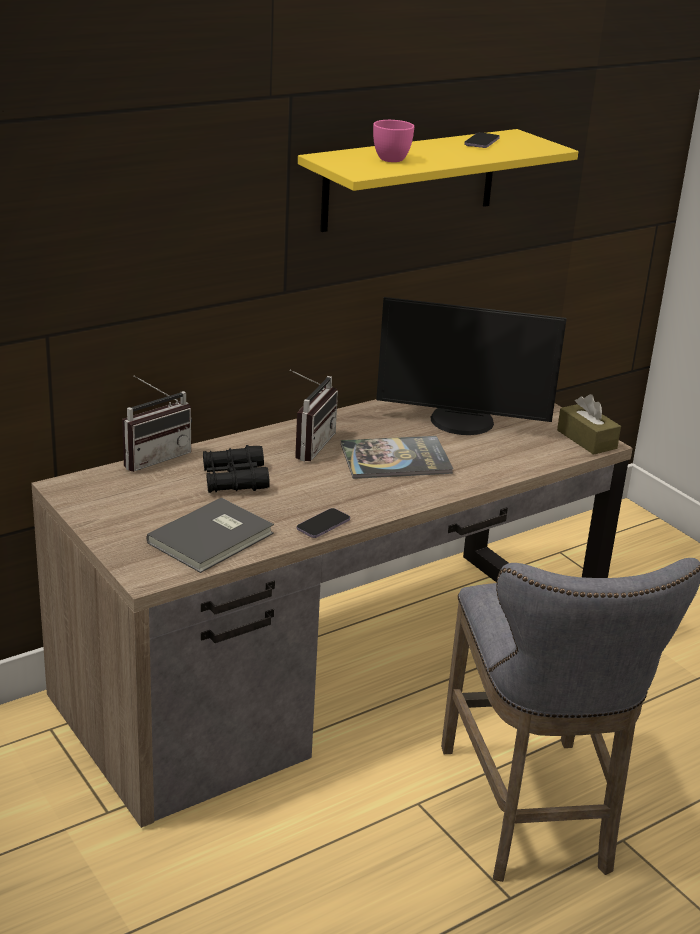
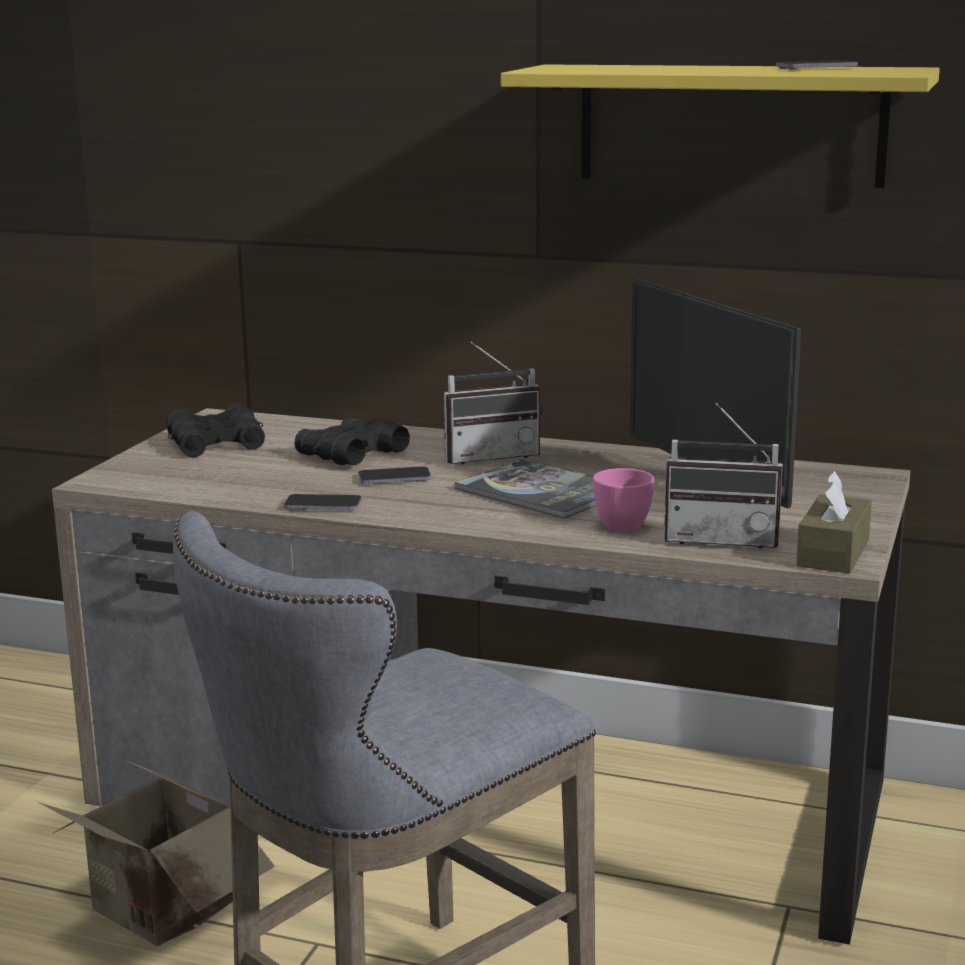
camera: 55 degrees right, 10 degrees down
radio [122,376,192,472] -> radio moved to [664,403,785,549]
grey book [146,498,274,573] -> none
pink cup [373,120,414,162] -> pink cup moved to [593,468,654,532]
none -> cardboard box [38,760,275,946]
none -> black binoculars [166,403,265,458]
none -> phone [358,466,431,484]

